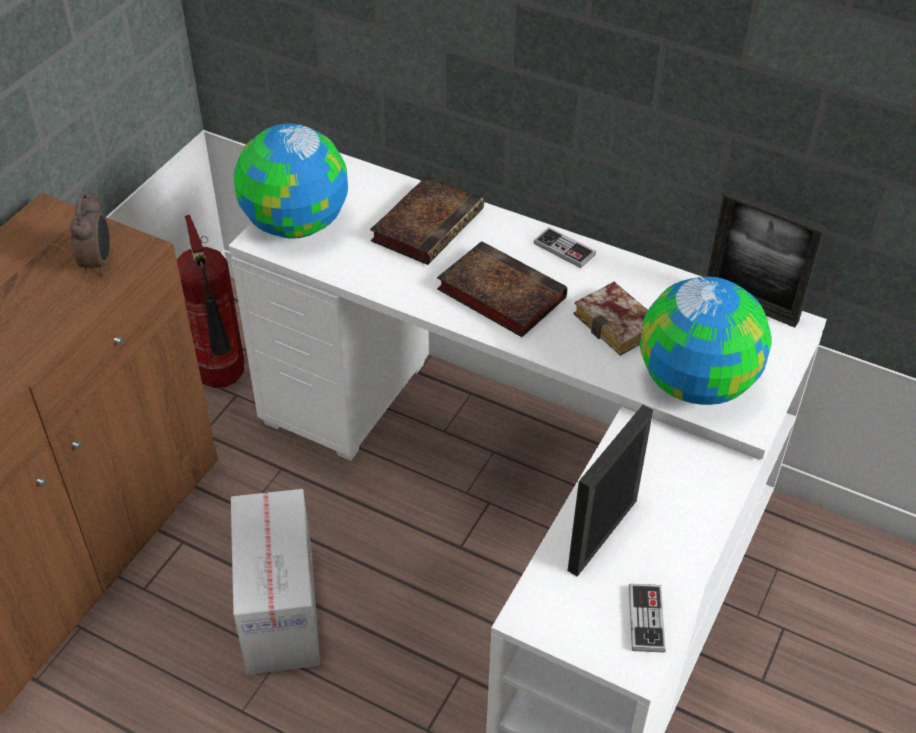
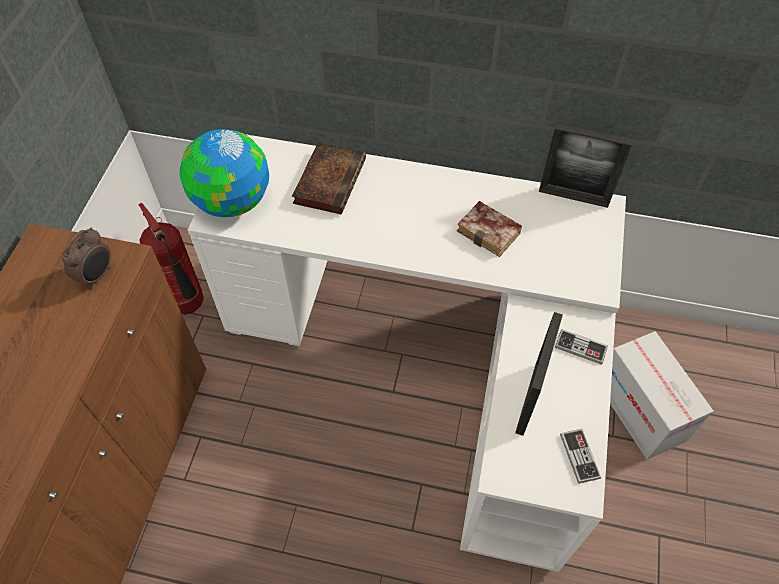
camera: 15 degrees left, 10 degrees up
alarm clock [70,192,110,275] -> alarm clock turned 45 degrees clockwise [62,228,111,288]
cardboard box [231,489,320,675] -> cardboard box moved to [610,331,714,459]
book [437,241,567,337] -> none
game controller [534,227,596,268] -> game controller moved to [555,329,608,365]
globe [640,277,772,405] -> none

